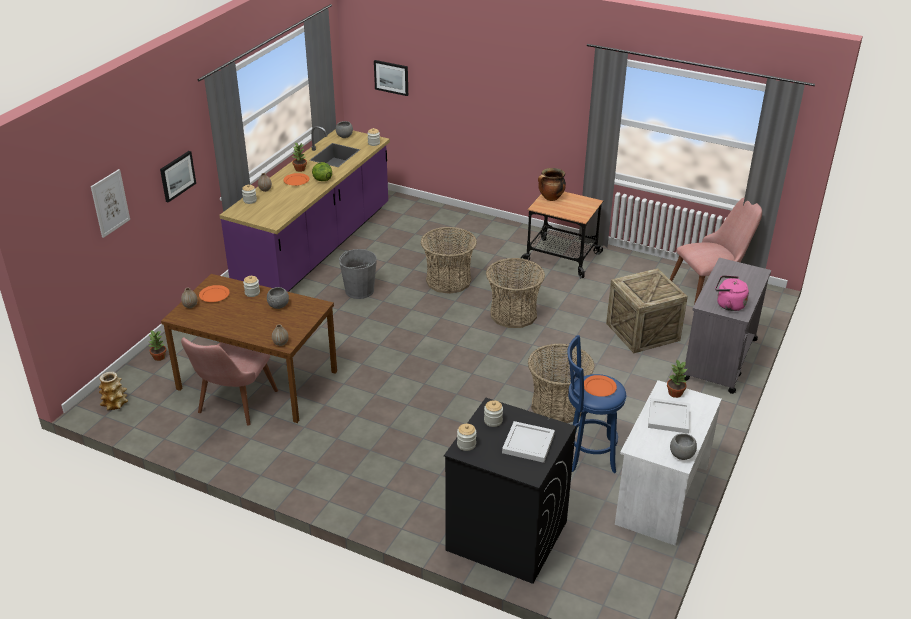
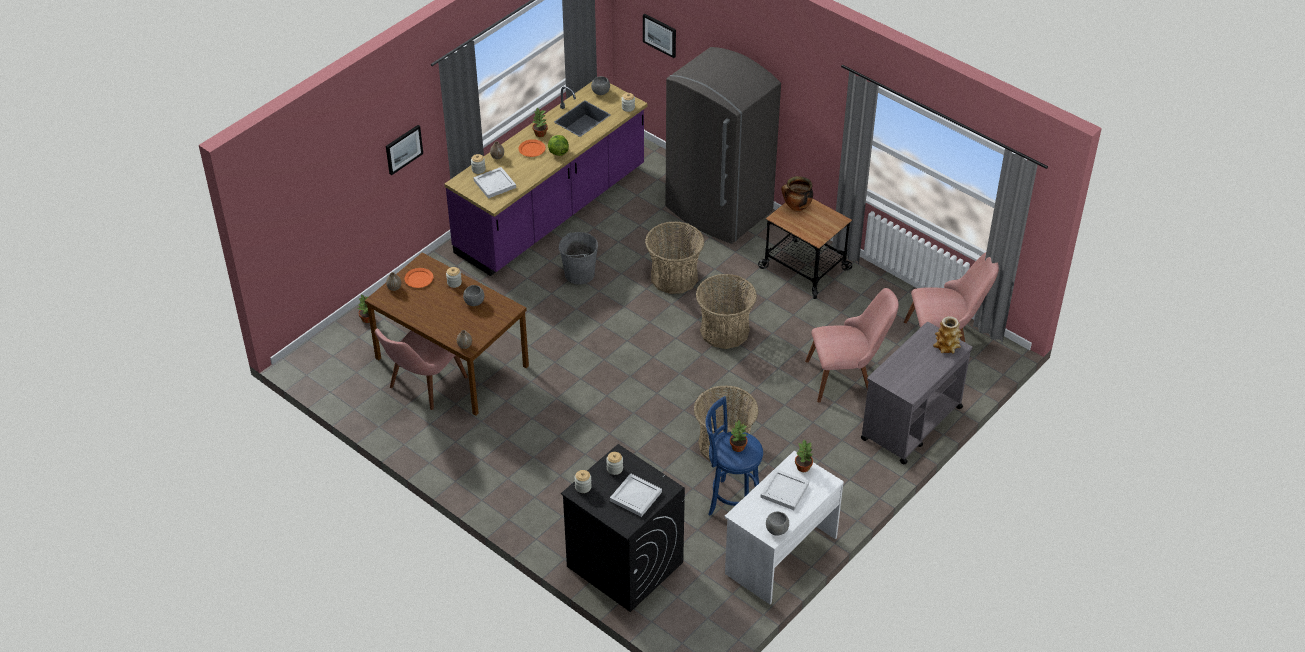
camera: 15 degrees right, 10 degrees up
picture [91,169,130,238] -> none
vase [99,372,128,410] -> vase moved to [933,316,962,354]
orange plate [584,375,617,397] -> potted plant [730,420,747,452]
crate [606,268,688,353] -> pink chair [805,288,899,403]
pink kettle [715,275,749,311] -> none
none -> white tray [473,167,516,199]
none -> grey fridge [665,47,781,244]

